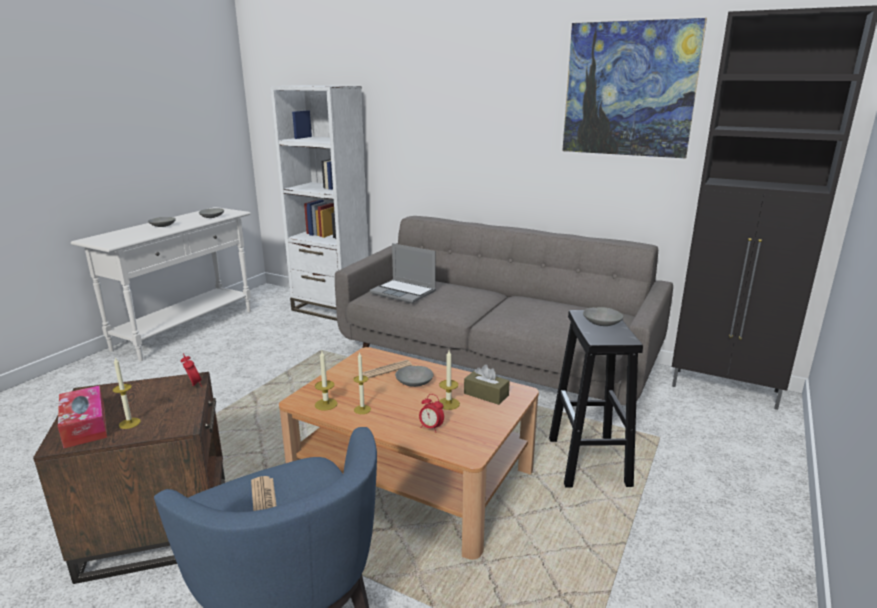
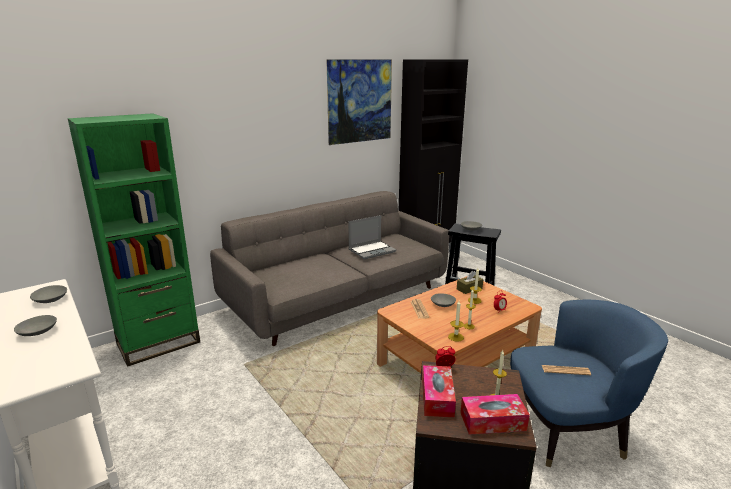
camera: 65 degrees left, 0 degrees up
white bookcase [270,85,369,321] -> green bookcase [68,113,200,367]
laptop [370,243,436,303] -> laptop moved to [349,215,396,259]
none -> tissue box [422,365,456,417]

